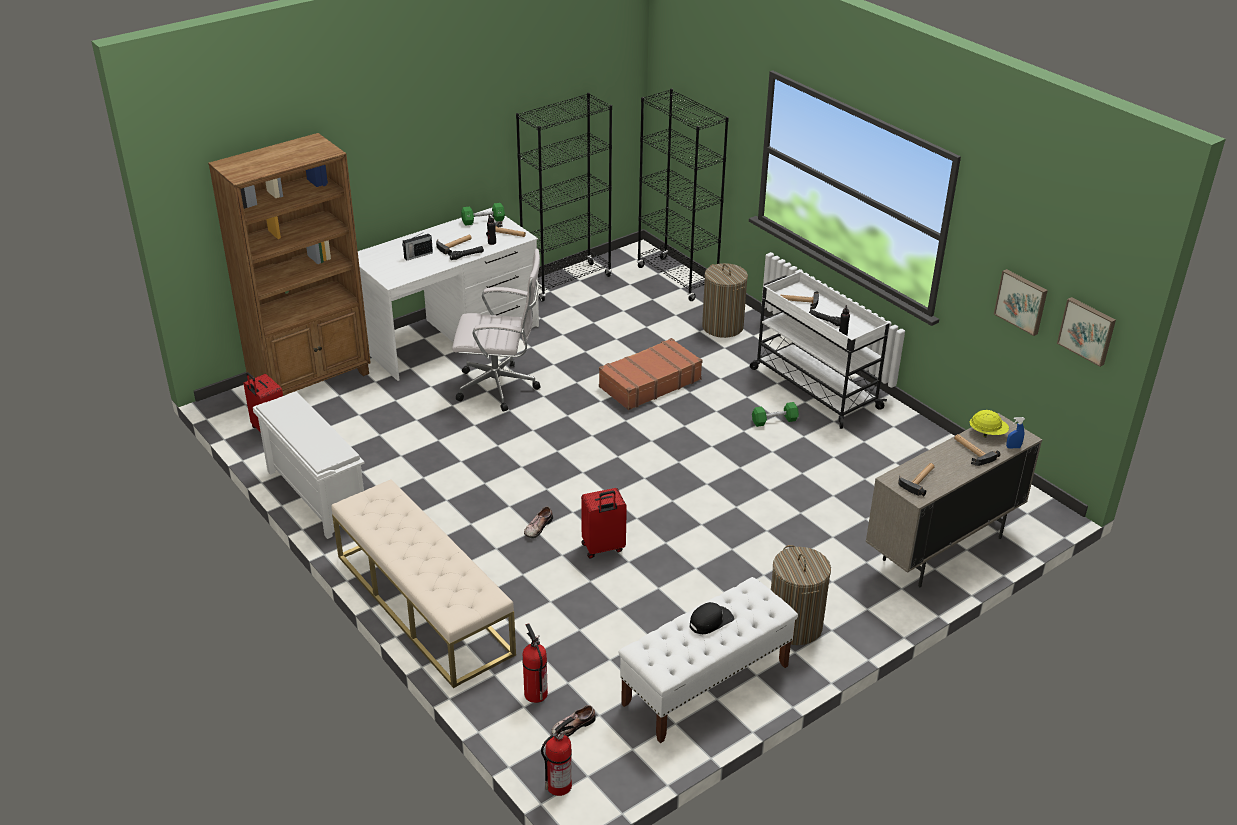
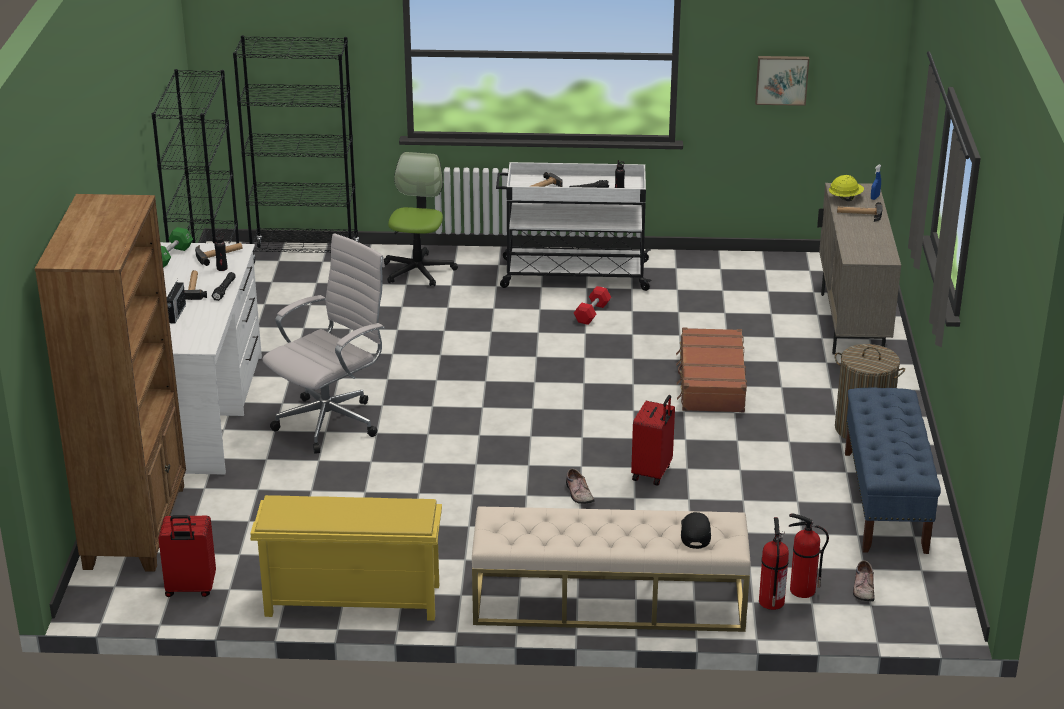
camera: 50 degrees left, 5 degrees down
white shoe rack [253,391,365,539] -> yellow shoe rack [250,495,442,621]
fire extinguisher [541,716,575,796] -> fire extinguisher moved to [759,517,789,610]
brown suitcase [599,338,702,410] -> brown suitcase moved to [676,327,747,412]
white bench [618,577,798,743] -> blue bench [845,387,941,554]
black cap [689,602,734,634] -> black cap moved to [681,512,711,549]
laundry basket [702,263,748,338] -> office chair [384,152,458,286]
green dumbbell [752,402,799,427] -> red dumbbell [574,286,611,325]
hammer [898,463,934,496] -> none
picture [1057,297,1116,367] -> none

